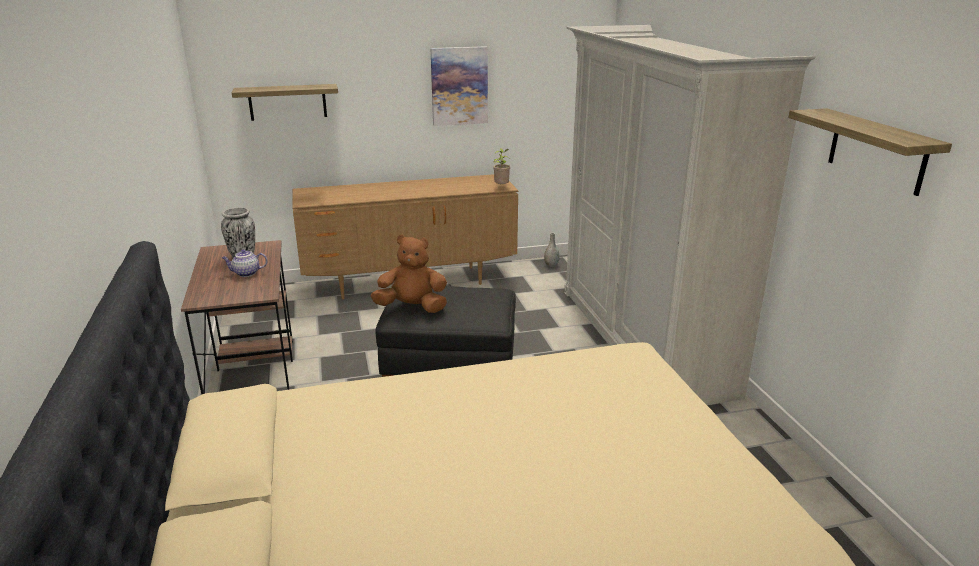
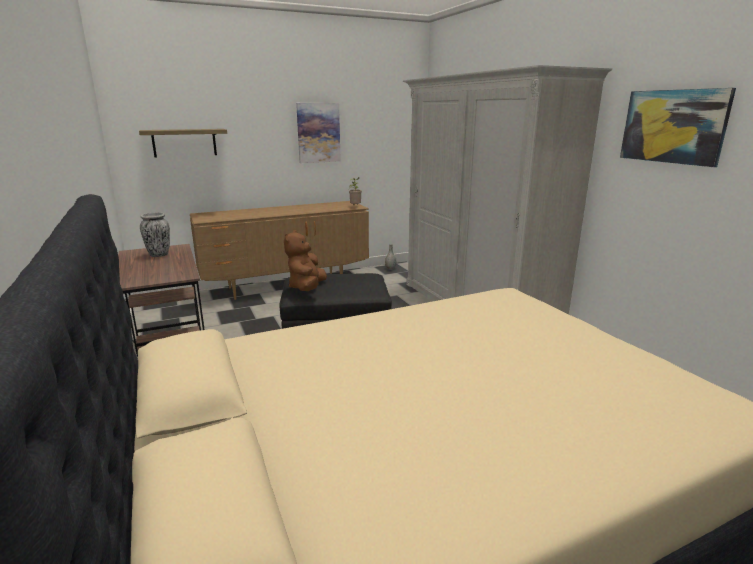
camera: 10 degrees left, 5 degrees down
teapot [222,249,268,277] -> none
brown plush toy [371,235,447,313] -> brown plush toy turned 75 degrees counterclockwise [284,230,327,291]
shelf [788,108,952,196] -> picture [620,88,736,167]

